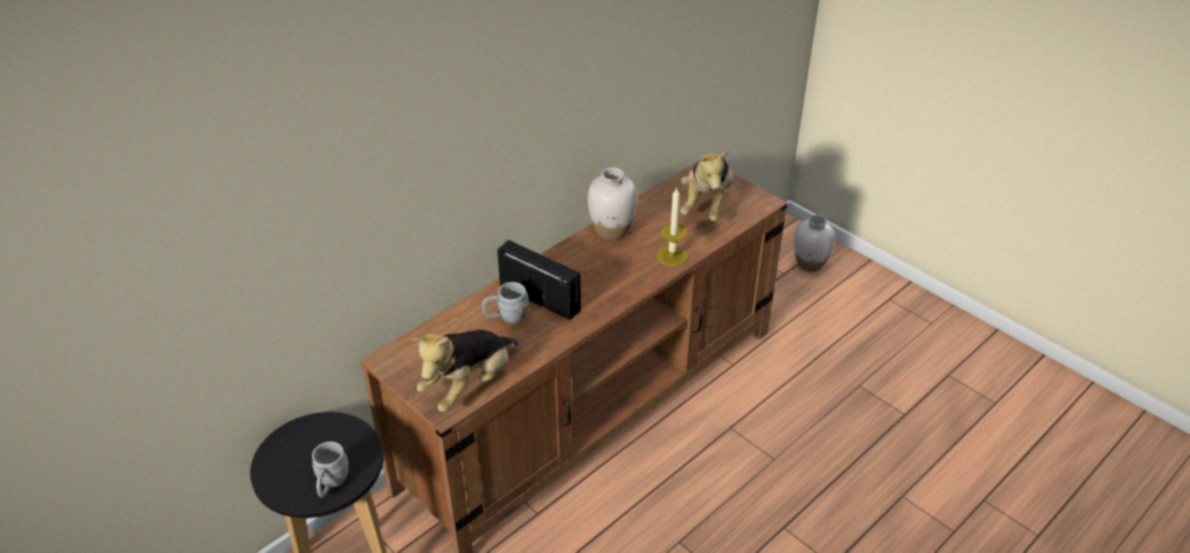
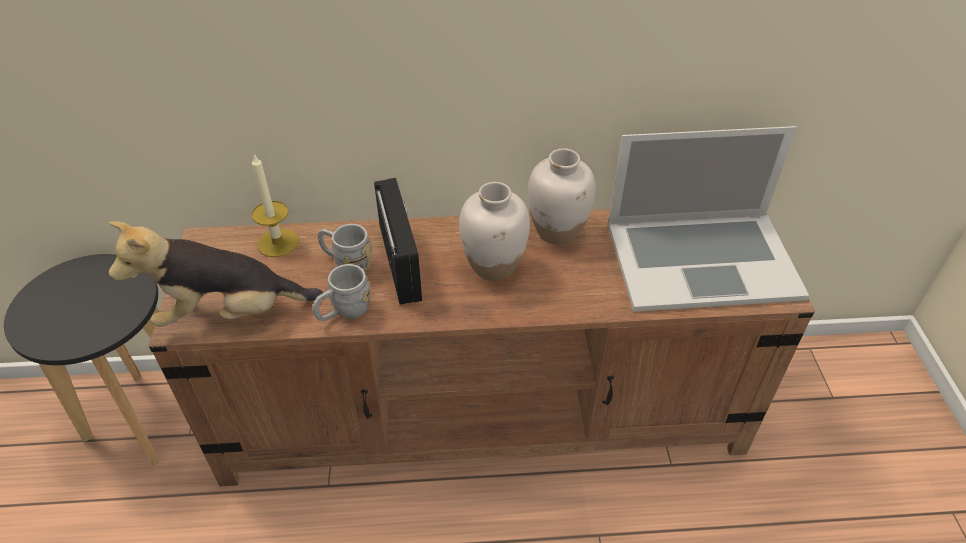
camera: 40 degrees right, 5 degrees up
grey mug [312,442,349,498] -> grey mug moved to [313,264,371,321]
candle [657,187,688,267] -> candle moved to [251,153,299,257]
plush toy [680,150,733,222] -> laptop [608,126,809,312]
white vase [794,215,835,272] -> white vase moved to [459,182,530,281]

